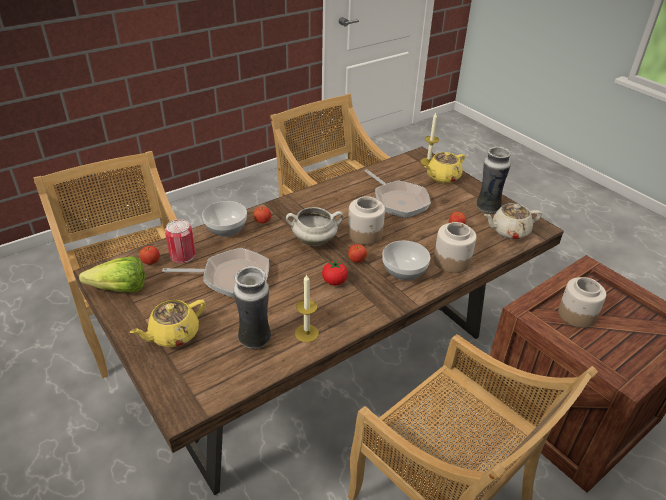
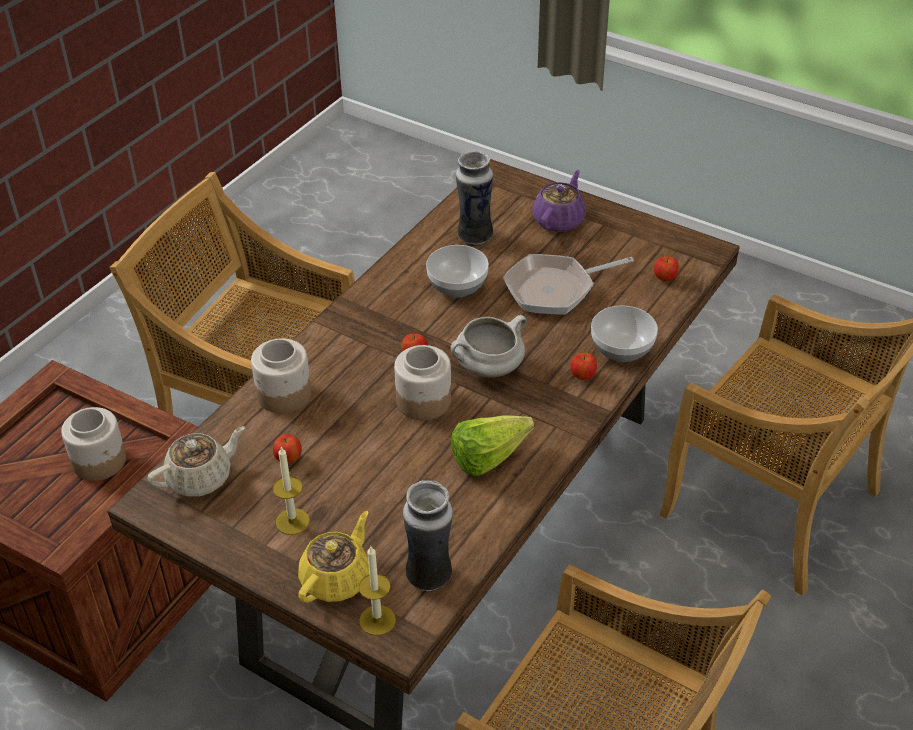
camera: 160 degrees right, 5 degrees up
lettuce [79,256,145,293] -> lettuce moved to [451,415,534,477]
yellow teapot [130,300,206,347] -> purple teapot [532,170,586,232]
can [165,219,196,263] -> none
candle [295,274,319,343] -> candle moved to [273,446,310,535]
tomato [322,259,348,285] -> none
frying pan [365,169,431,218] -> none
bowl [383,241,430,280] -> bowl moved to [426,245,489,298]
vase [476,147,511,214] -> vase moved to [403,480,453,591]

